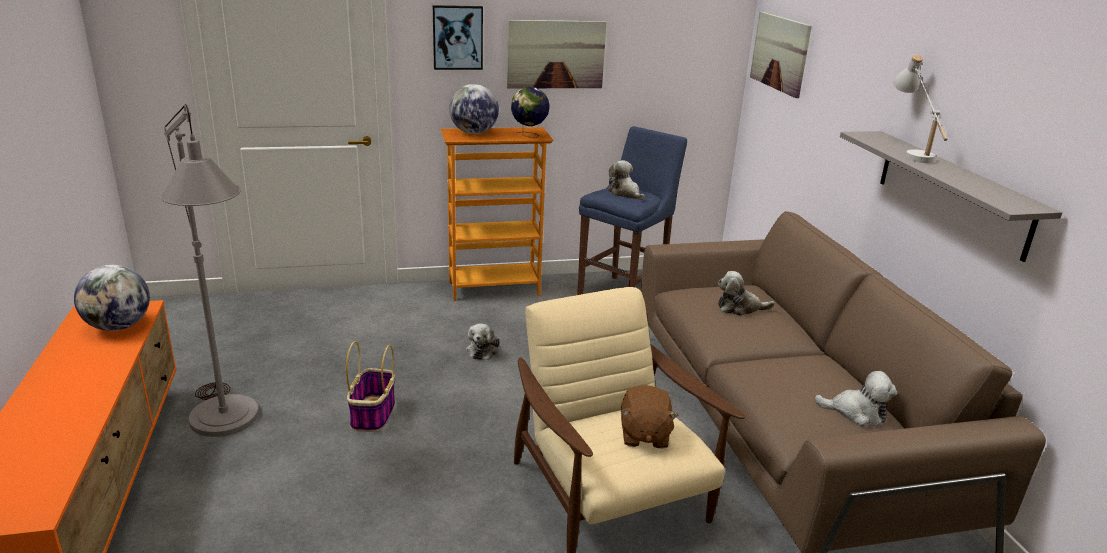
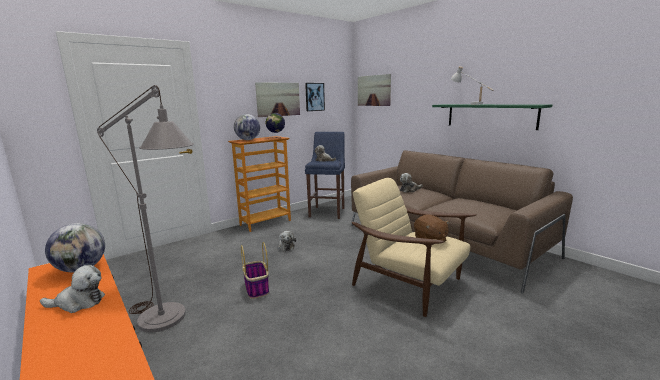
camera: 25 degrees left, 10 degrees down
picture [433,5,483,70] -> picture moved to [305,83,325,111]
plush toy [815,371,897,426] -> plush toy moved to [40,265,105,313]
grey shelf [840,131,1062,262] -> green shelf [432,104,552,130]

